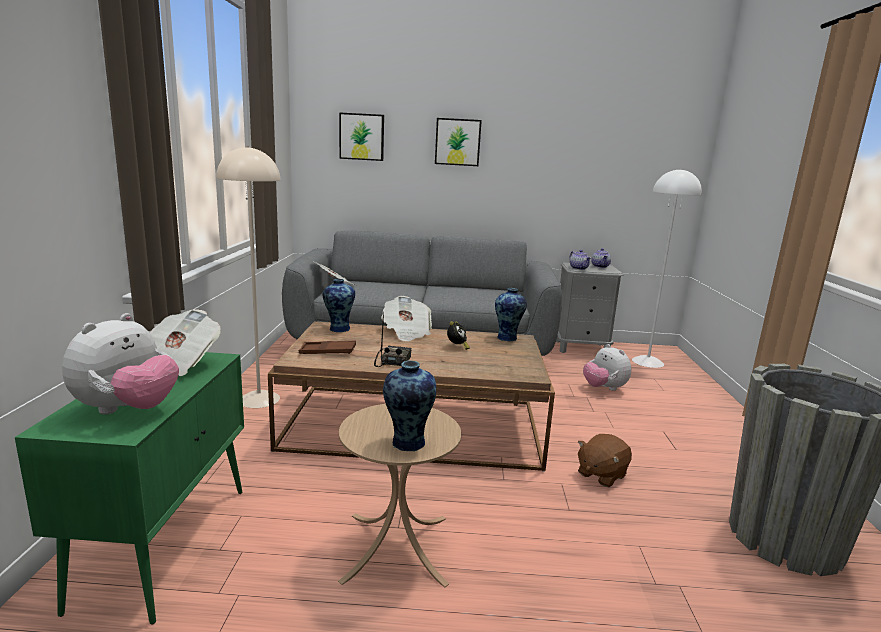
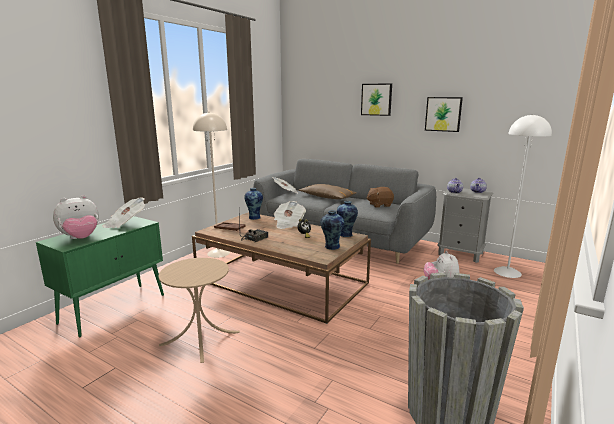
camera: 30 degrees right, 0 degrees up
picture [339,112,384,161] -> picture moved to [425,97,463,132]
vase [383,361,436,451] -> vase moved to [320,210,344,250]
brown plush toy [578,434,632,487] -> brown plush toy moved to [367,187,394,208]
none -> brown pillow [298,184,357,199]

